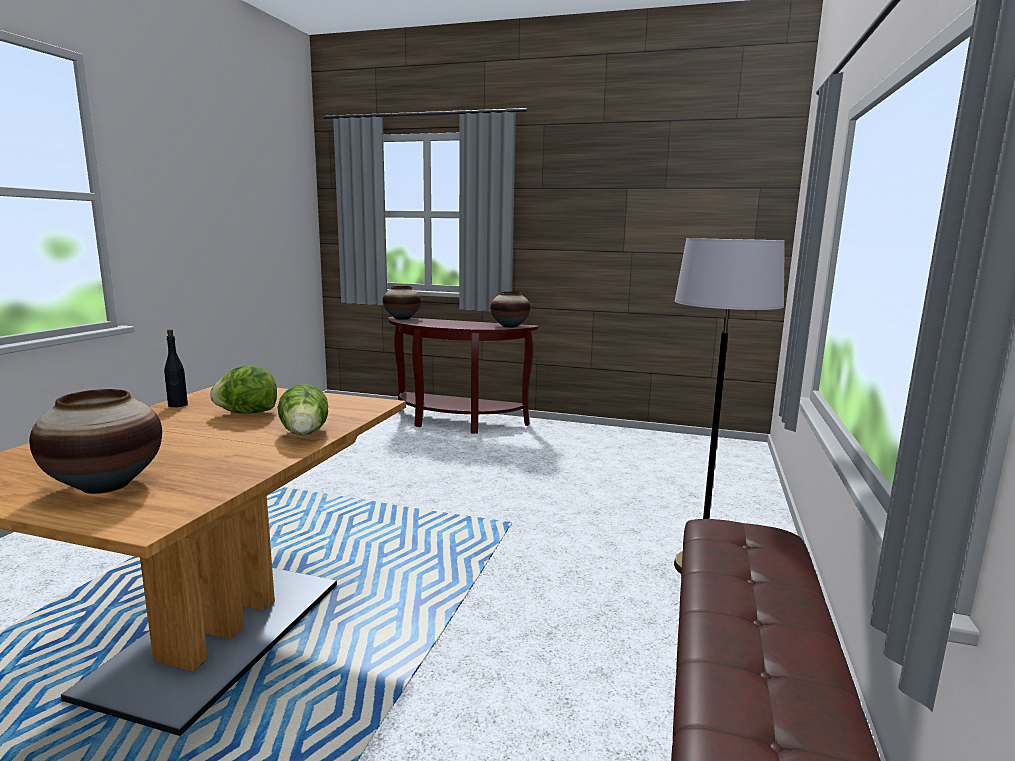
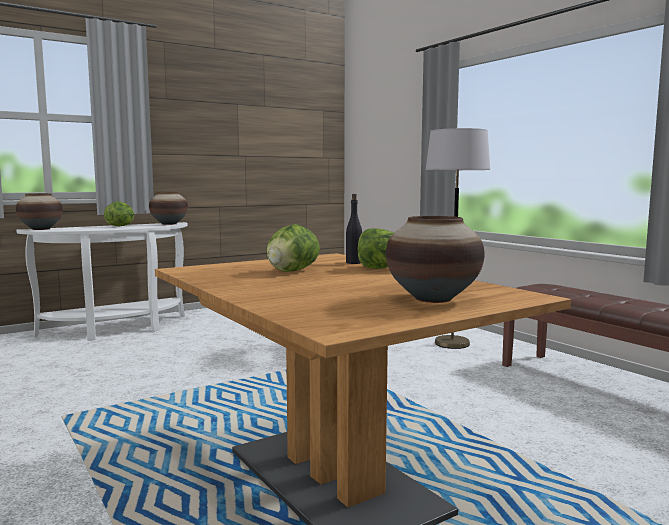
camera: 50 degrees left, 5 degrees down
black bottle [164,329,188,407] -> black bottle moved to [346,194,362,264]
brown console table [388,317,539,433] -> white console table [16,222,188,341]
none -> lettuce [104,201,134,226]

